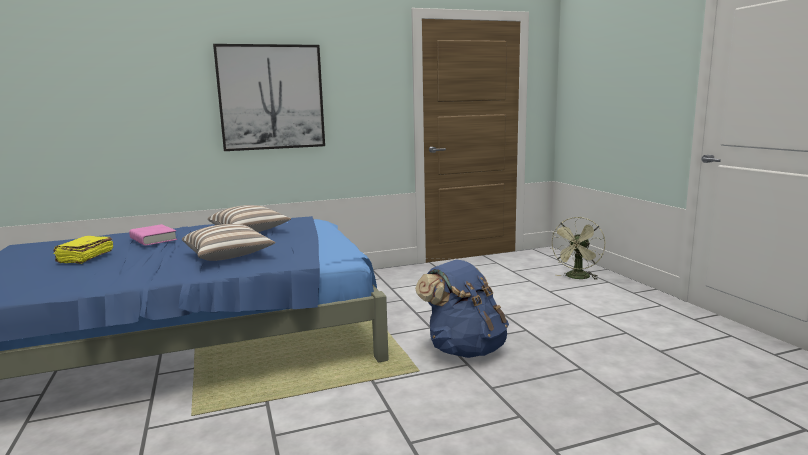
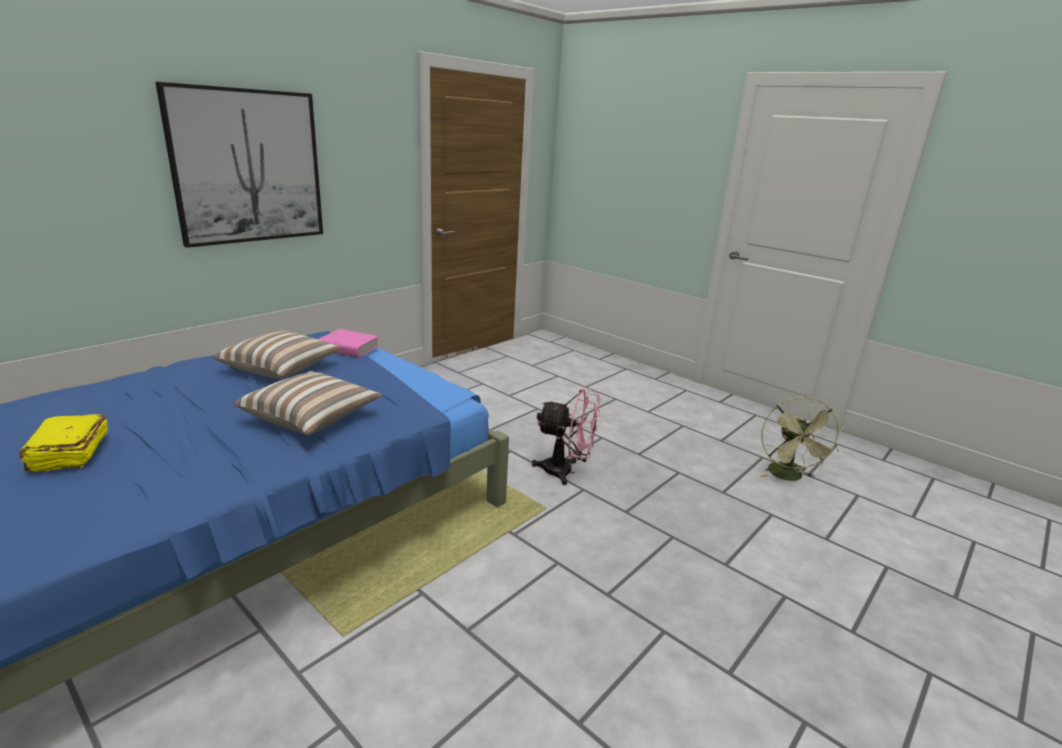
camera: 30 degrees left, 10 degrees up
pink book [129,224,177,246] -> pink book moved to [318,329,379,358]
blue backpack [415,259,509,358] -> pink fan [532,388,601,485]
green fan [550,217,605,280] -> green fan moved to [759,396,844,481]

